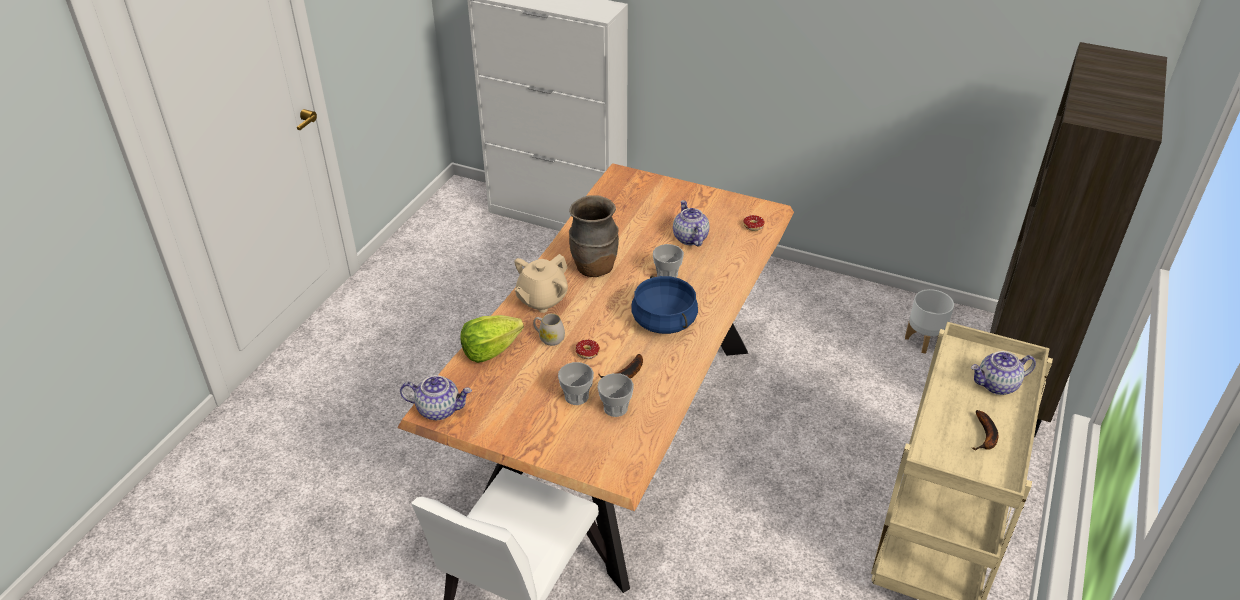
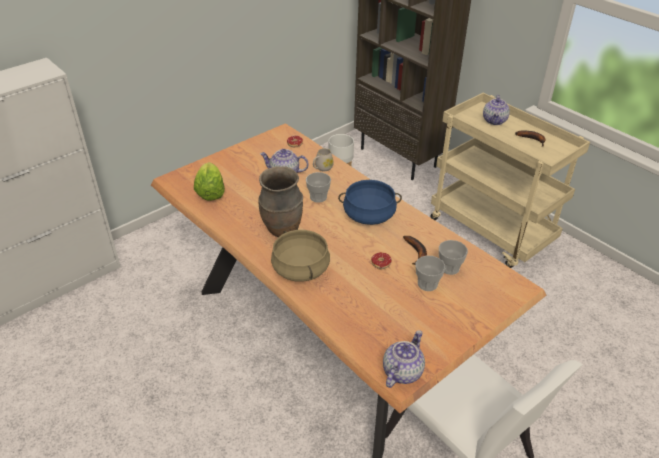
camera: 65 degrees left, 0 degrees up
lettuce [460,315,524,363] -> lettuce moved to [194,162,225,201]
beige teapot [514,254,568,313] -> beige cooking pot [271,230,330,282]
white mug [533,314,565,346] -> white mug moved to [313,148,334,171]

